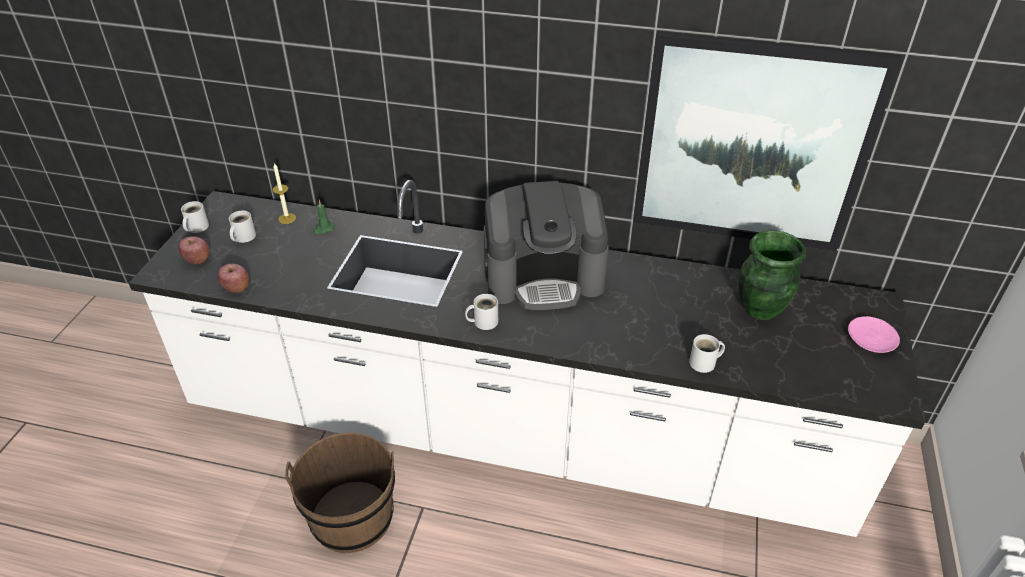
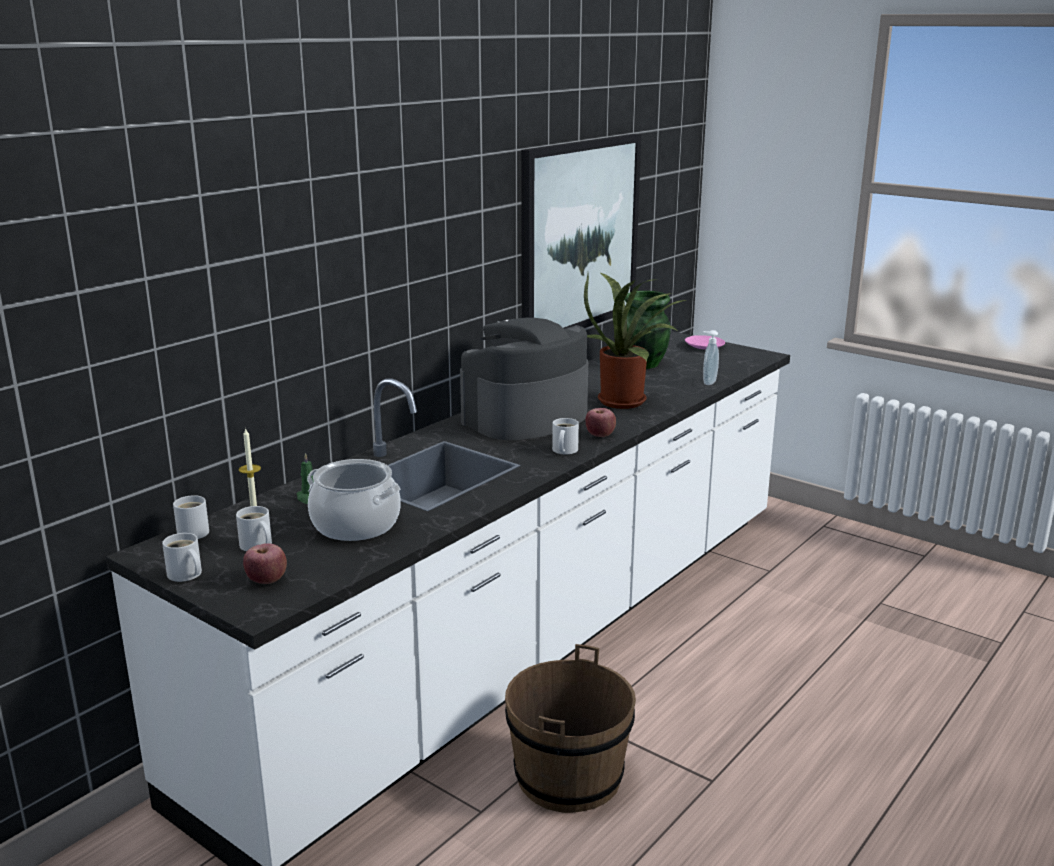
camera: 65 degrees left, 20 degrees down
apple [217,264,249,293] -> apple moved to [585,408,616,437]
coffee machine [484,181,608,310] -> coffee machine turned 150 degrees counterclockwise [460,318,588,440]
white mug [689,334,725,373] -> white mug moved to [173,495,209,539]
none -> cooking pot [307,459,400,541]
none -> potted plant [584,273,686,409]
none -> soap dispenser [703,330,719,385]

